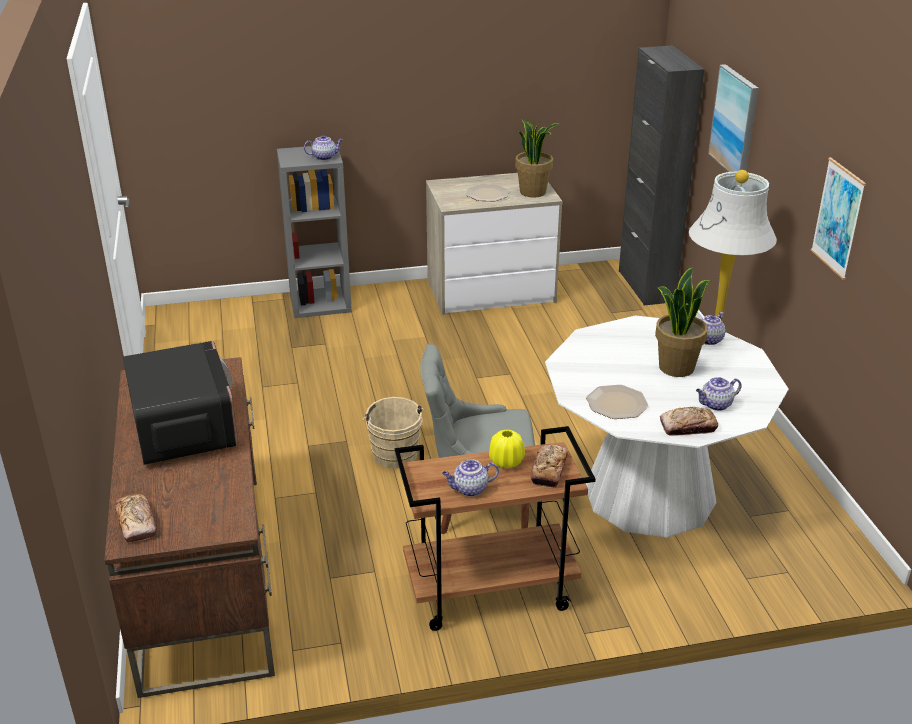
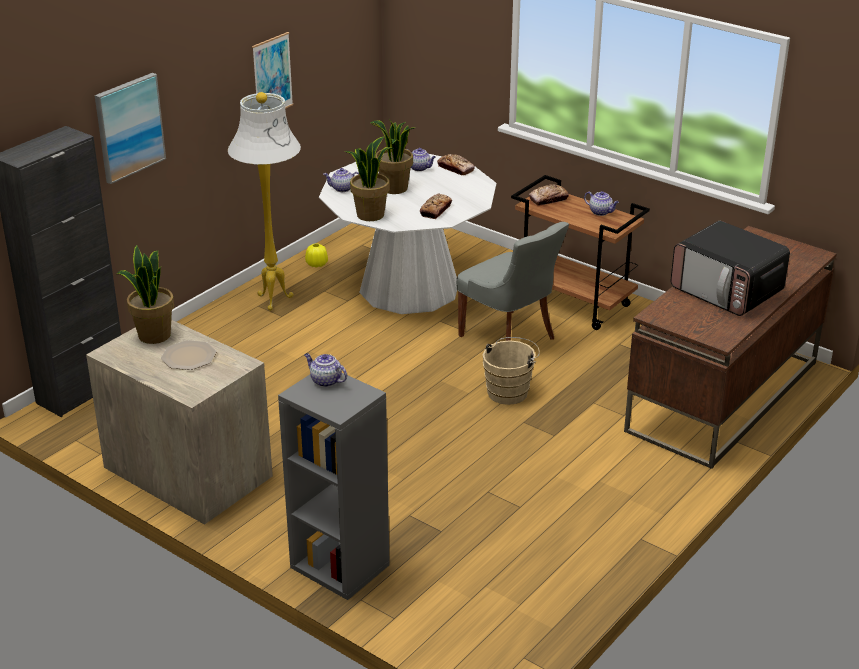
camera: 130 degrees left, 0 degrees up
bread [115,494,157,543] -> bread moved to [420,193,452,219]
microwave [123,341,239,465] -> microwave turned 75 degrees counterclockwise [671,221,790,316]
yellow vase [489,430,525,469] -> yellow vase moved to [305,243,328,268]
plate [586,385,649,419] -> none
none -> potted plant [345,136,394,221]

